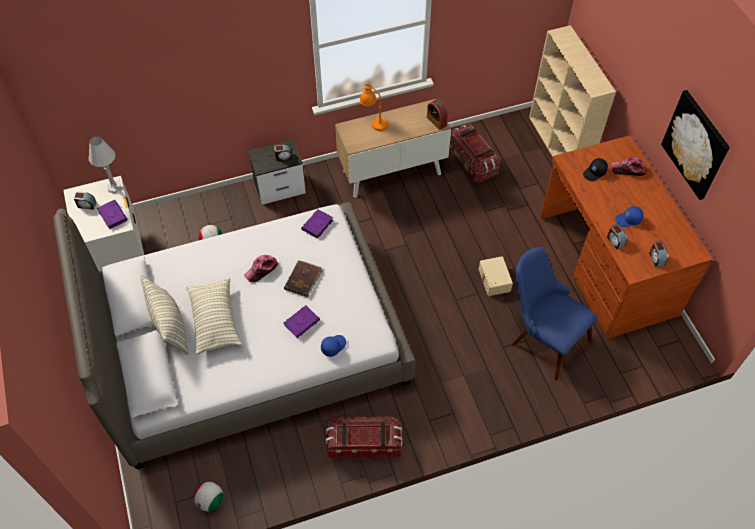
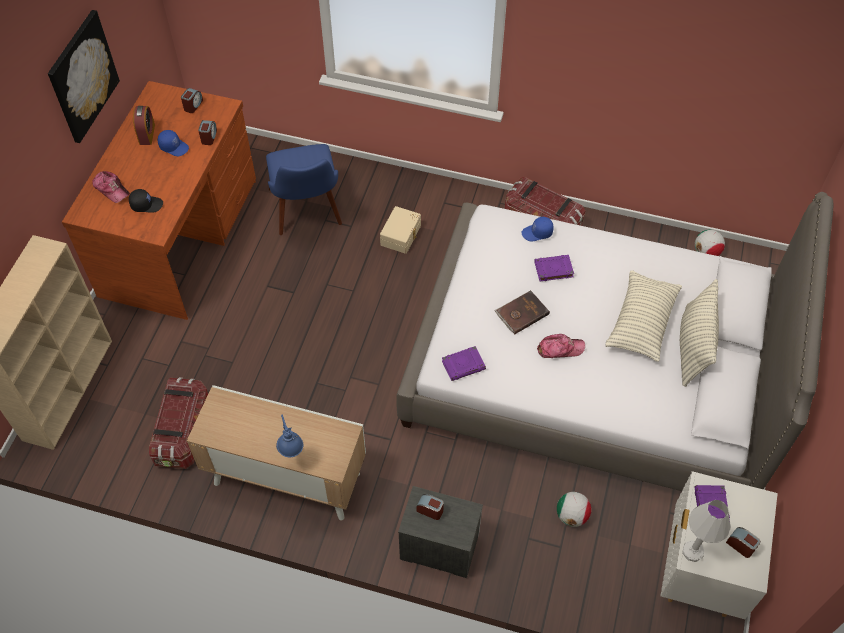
camera: 145 degrees left, 0 degrees up
orange table lamp [360,82,388,131] -> blue table lamp [276,415,303,457]
alarm clock [427,99,448,130] -> alarm clock moved to [133,106,155,145]
beige storage box [479,256,513,296] -> beige storage box moved to [380,206,421,254]

